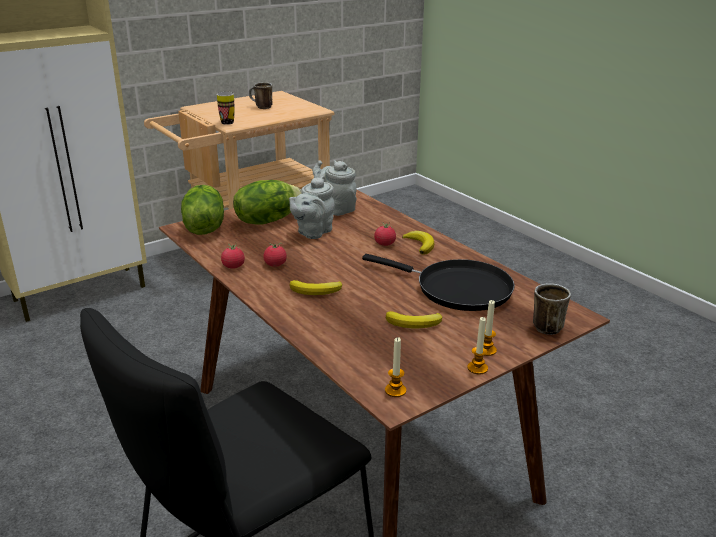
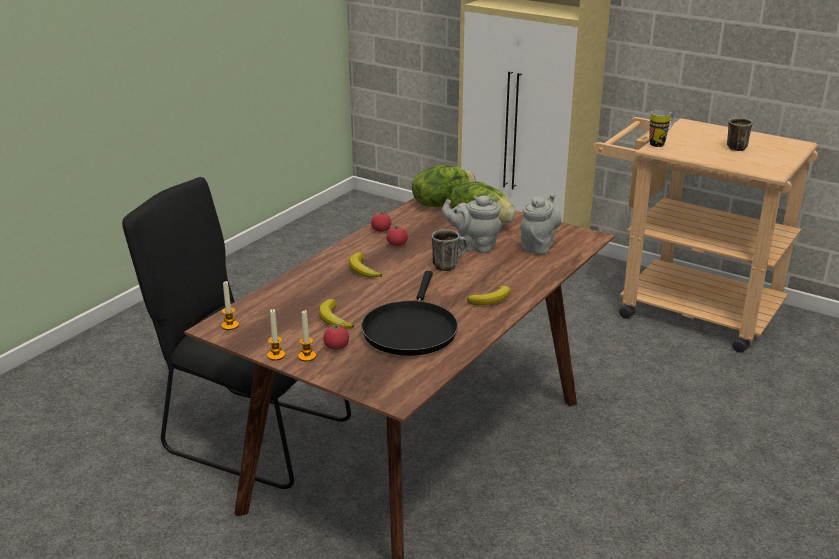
camera: 70 degrees right, 0 degrees up
tomato [374,222,396,246] -> tomato moved to [323,322,349,350]
mug [533,283,571,335] -> mug moved to [432,229,468,271]

